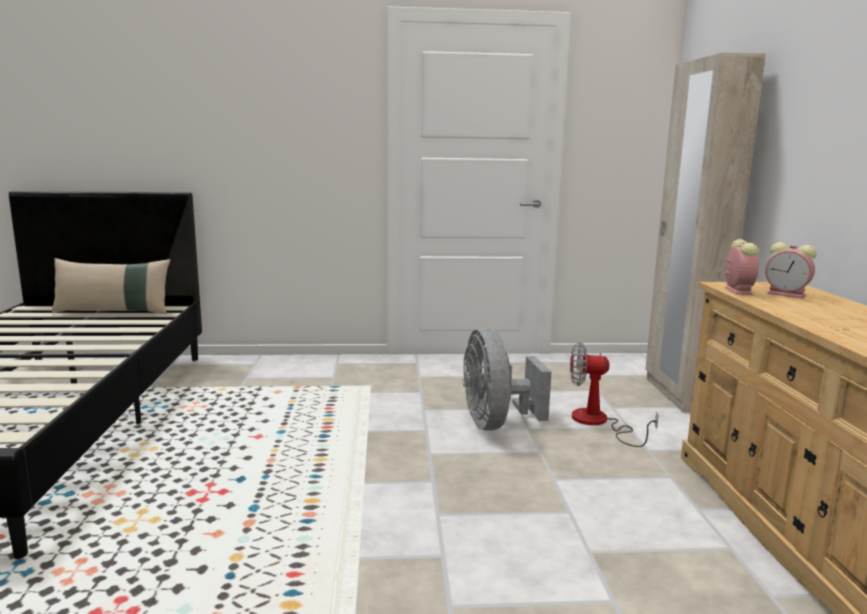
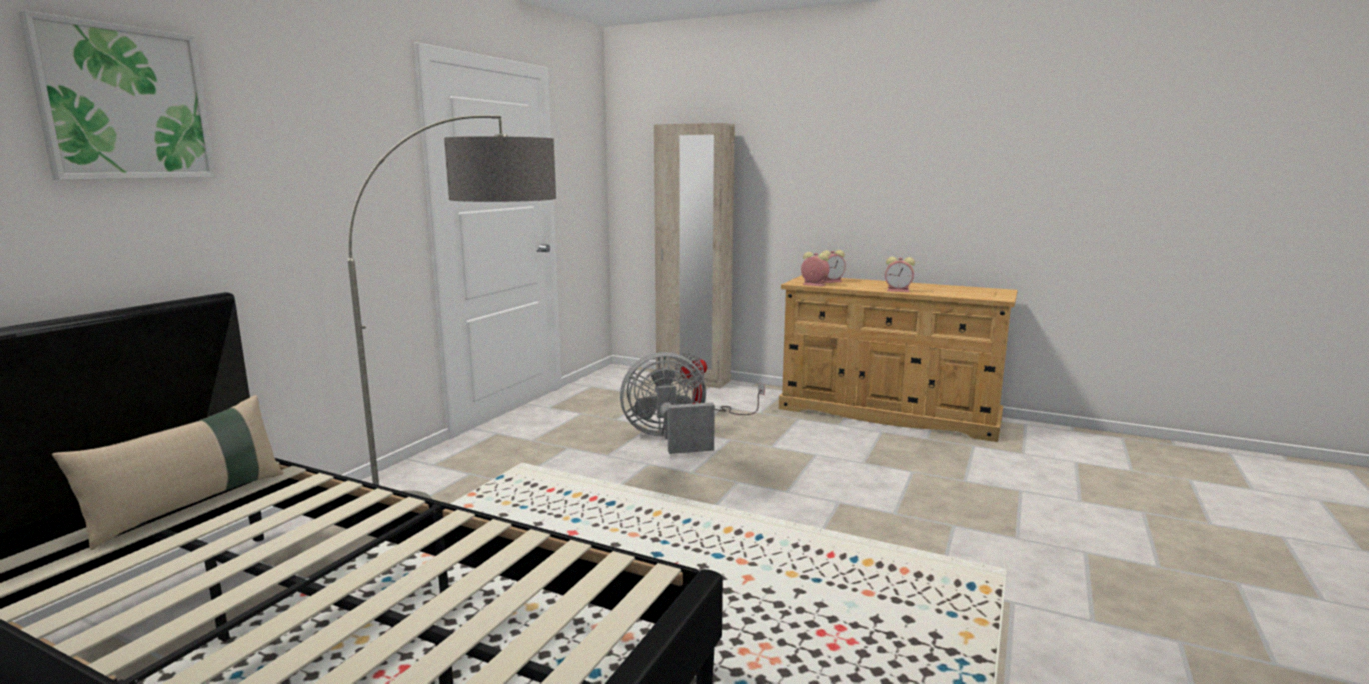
camera: 60 degrees left, 0 degrees up
grey fan [463,328,552,431] -> grey fan turned 150 degrees clockwise [620,352,715,454]
none -> picture [18,10,216,180]
none -> floor lamp [348,115,556,499]
none -> alarm clock [885,257,915,292]

